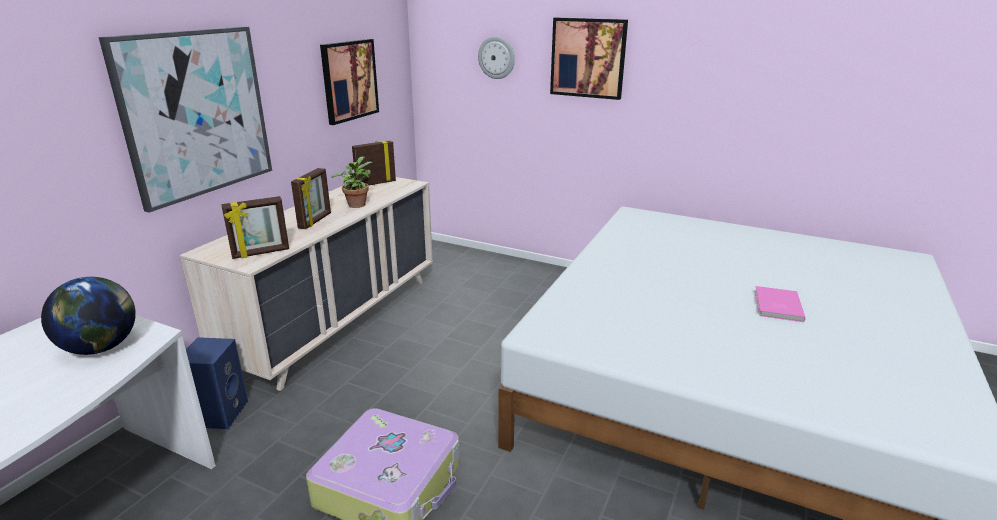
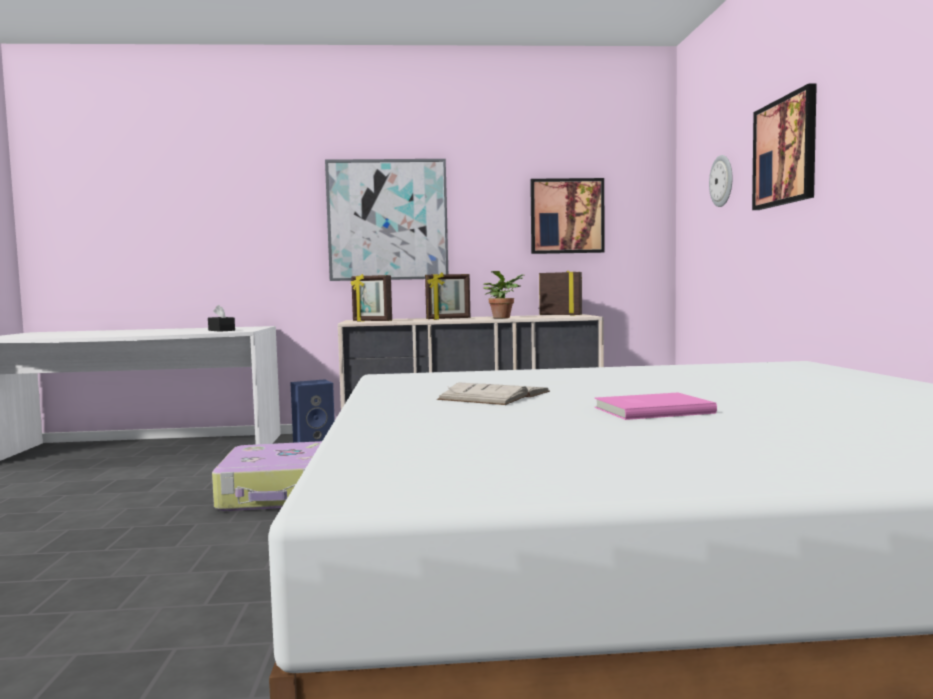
camera: 60 degrees right, 20 degrees down
globe [41,277,136,355] -> black tissue box [208,305,235,332]
none -> white book [437,383,550,405]

